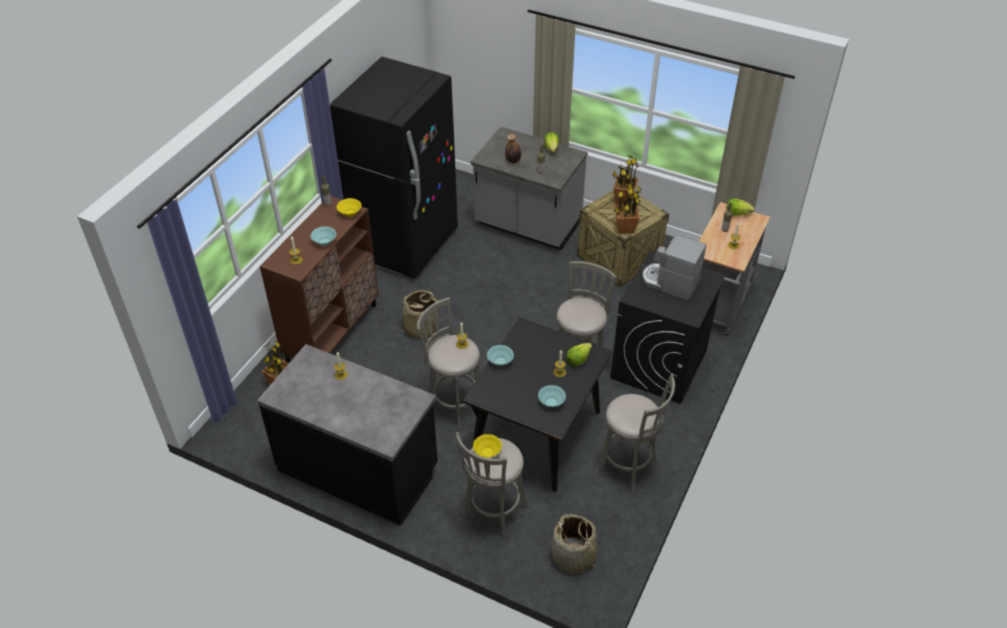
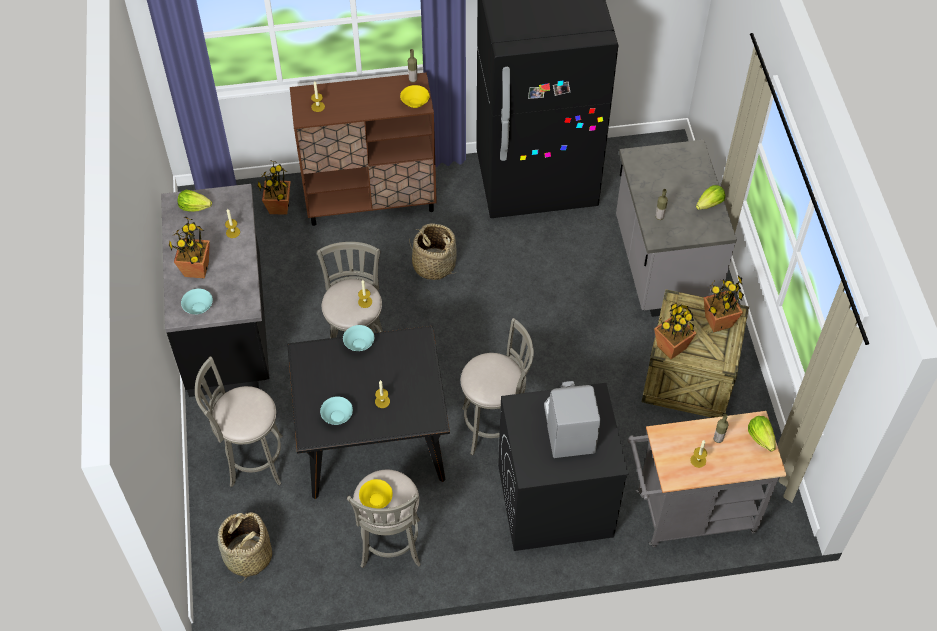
camera: 55 degrees right, 10 degrees up
turquoise bowl [311,227,336,246] -> turquoise bowl moved to [181,288,213,314]
yellow bowl [473,434,502,458] -> yellow bowl moved to [359,479,393,509]
bottle [505,134,521,163] -> none
lettuce [566,343,592,366] -> lettuce moved to [178,190,212,212]
none -> potted plant [169,217,210,279]

